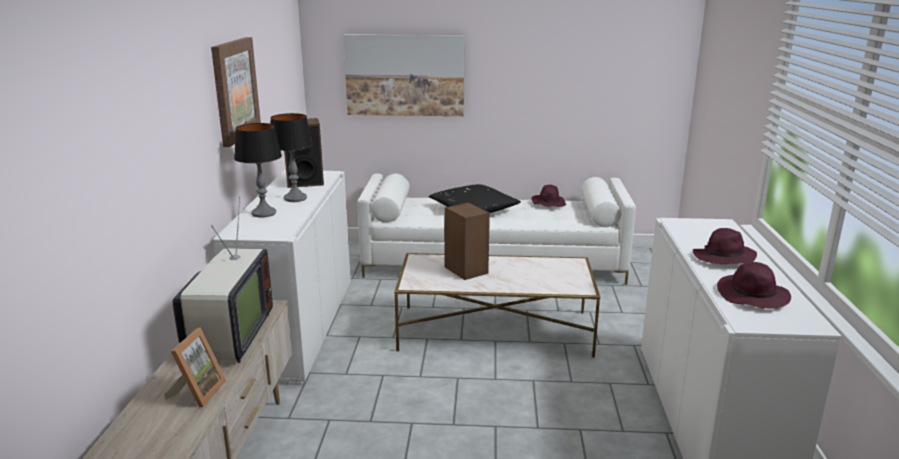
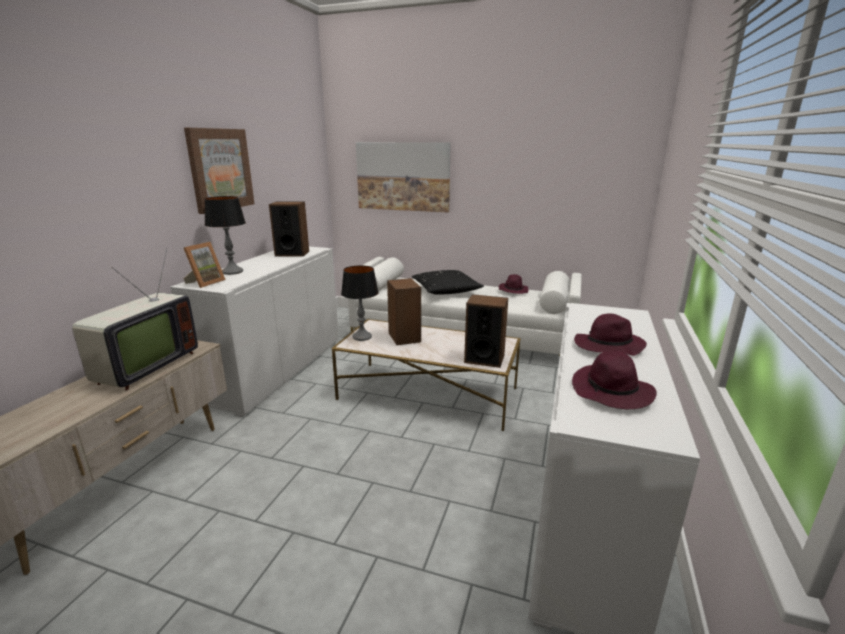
camera: 15 degrees right, 0 degrees up
picture frame [164,327,226,408] -> picture frame moved to [183,242,226,288]
table lamp [270,113,313,202] -> table lamp moved to [341,265,379,341]
none -> speaker [464,294,508,368]

